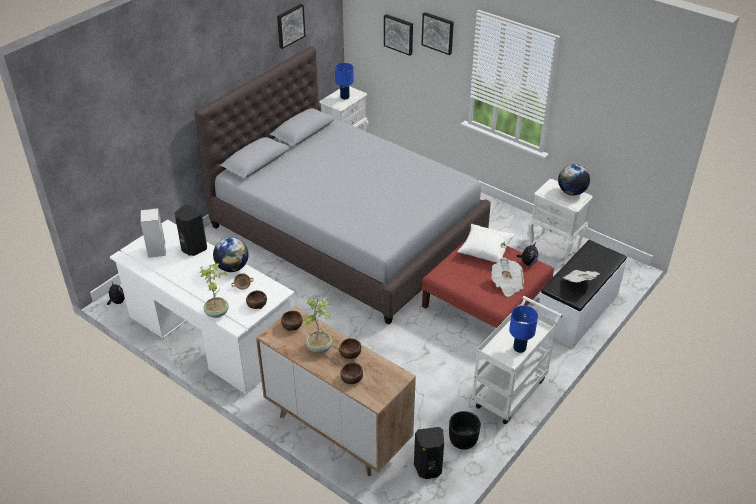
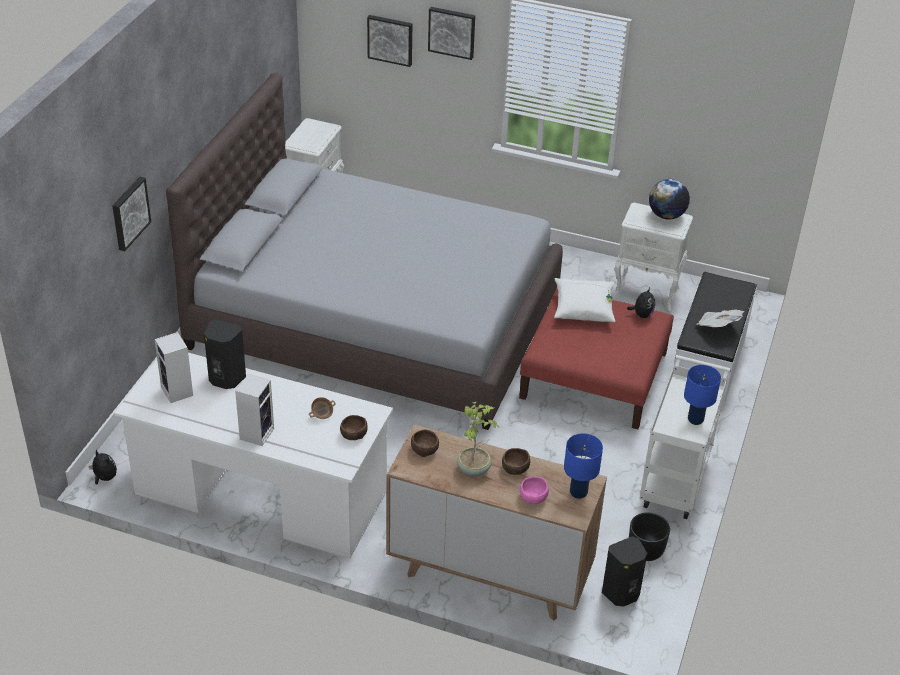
camera: 20 degrees left, 0 degrees up
potted plant [200,263,229,318] -> none
globe [213,237,249,272] -> none
picture [277,4,305,49] -> picture moved to [112,177,151,251]
blue table lamp [335,63,354,100] -> blue table lamp moved to [564,433,603,499]
brown bowl [340,363,363,384] -> pink bowl [520,477,549,505]
newspaper [491,258,524,297] -> none
none -> speaker [235,374,274,446]

